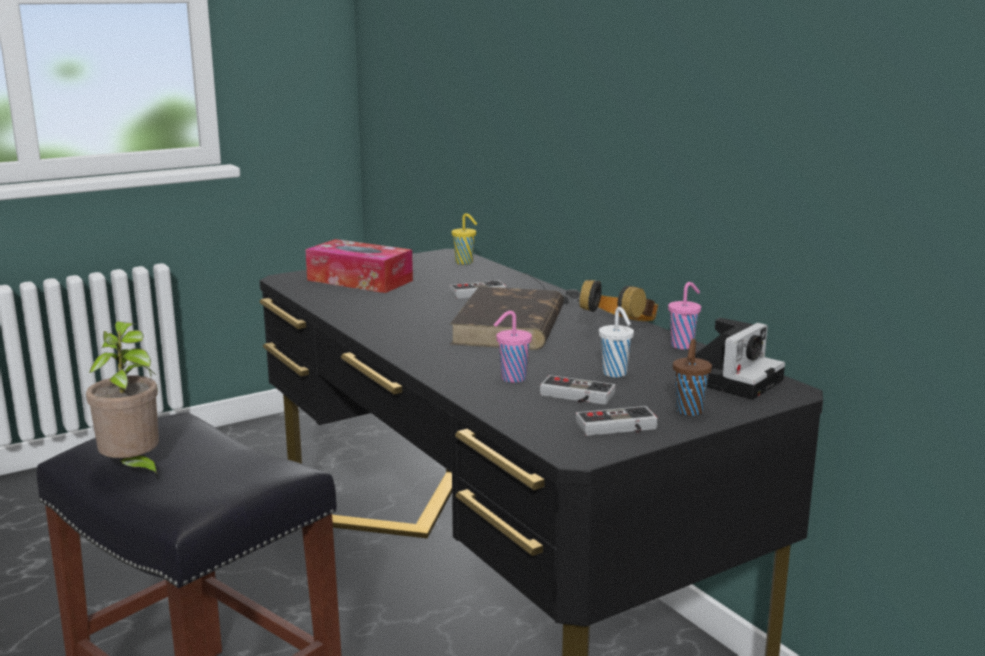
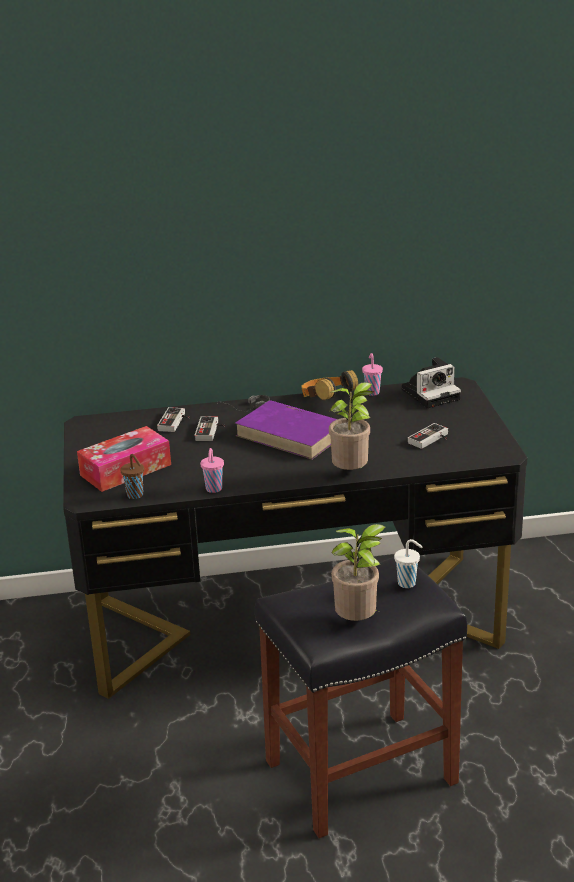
camera: 65 degrees left, 10 degrees up
brown book [450,286,564,350] -> purple book [235,400,337,460]
yellow cup [451,213,477,265] -> none
pink cup [494,311,532,383] -> pink cup moved to [200,448,224,493]
game controller [576,406,658,436] -> game controller moved to [157,407,190,432]
white cup [599,307,634,378] -> white cup moved to [394,539,422,588]
brown cup [673,339,712,416] -> brown cup moved to [120,454,144,499]
camera [695,318,785,400] -> camera turned 90 degrees clockwise [402,357,461,408]
none -> potted plant [329,382,373,470]

